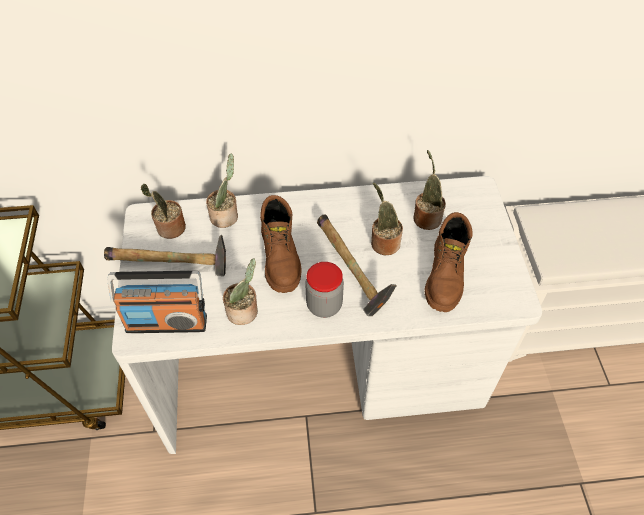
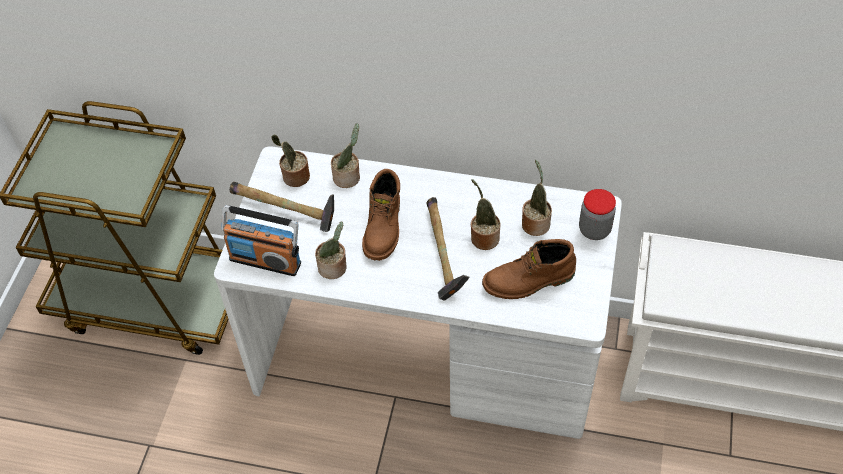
camera: 20 degrees right, 0 degrees up
jar [305,262,344,318] -> jar moved to [579,189,616,240]
brown boot [424,212,472,312] -> brown boot turned 45 degrees clockwise [482,239,576,299]

